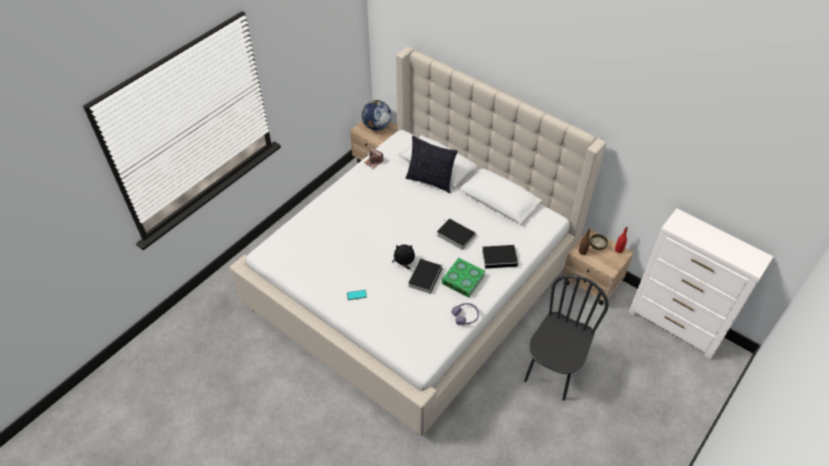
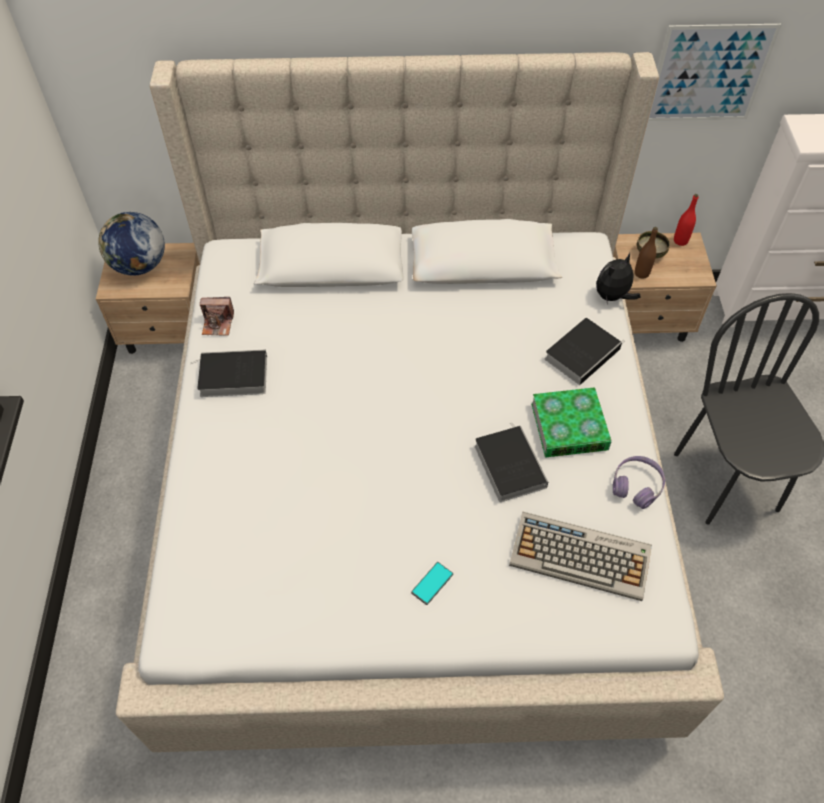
camera: 40 degrees left, 5 degrees up
plush toy [392,244,415,270] -> plush toy moved to [596,253,641,304]
pillow [406,136,458,193] -> none
book [437,218,476,250] -> book moved to [191,349,267,397]
none -> keyboard [509,512,652,601]
none -> picture [648,24,782,121]

